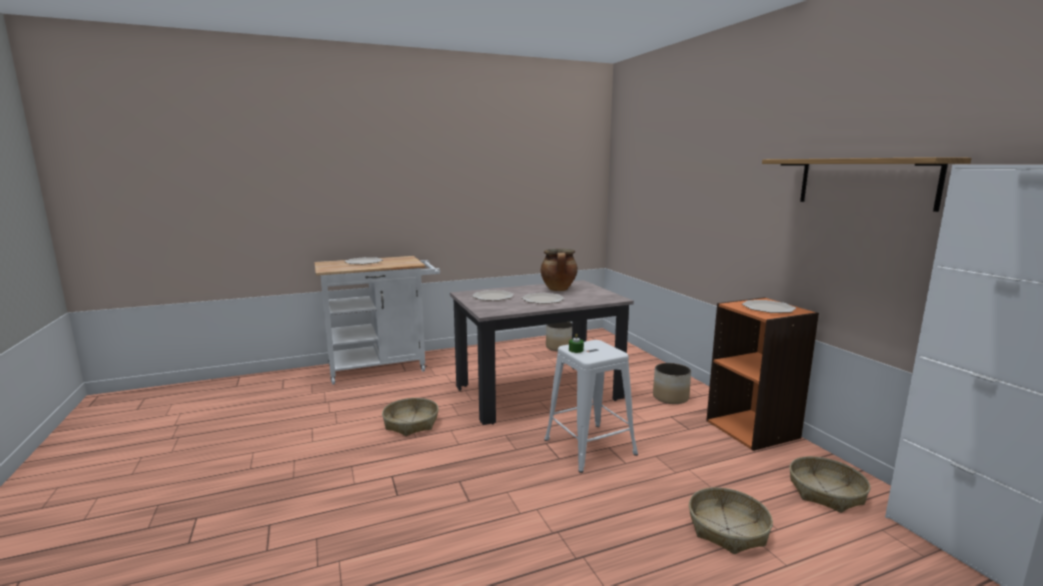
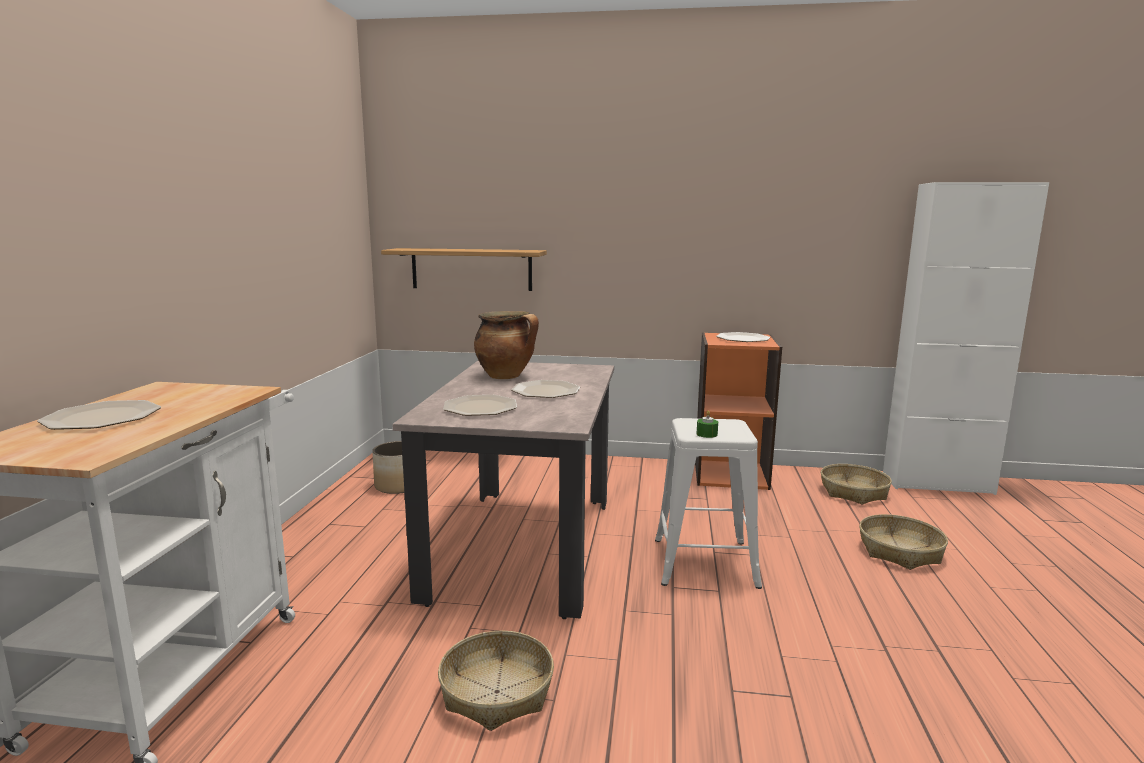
camera: 60 degrees left, 0 degrees up
planter [653,363,691,404] -> none
shelf [762,157,972,212] -> shelf moved to [381,248,547,291]

